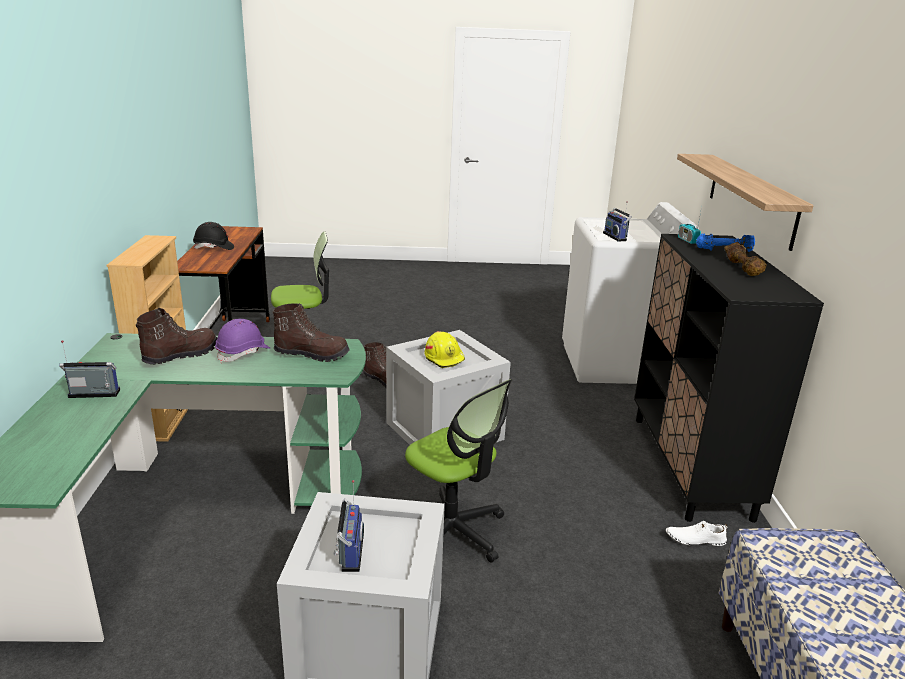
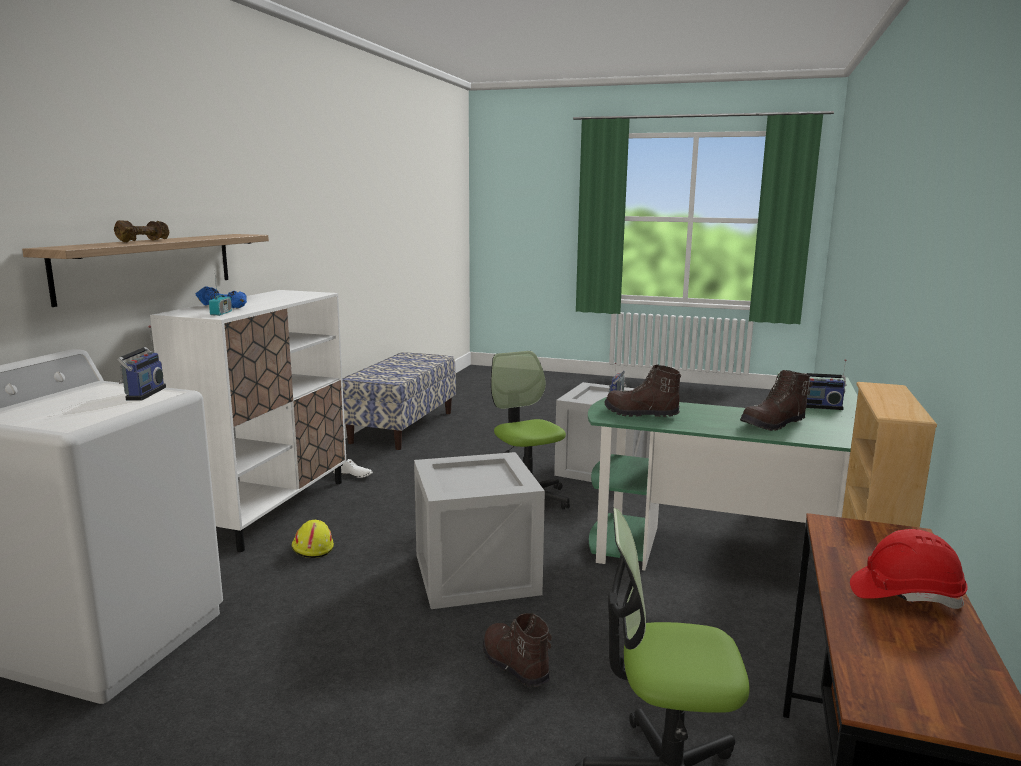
camera: 160 degrees left, 10 degrees down
black hard hat [193,222,234,250] -> red hard hat [850,529,968,609]
purple hard hat [215,319,270,363] -> none
yellow hard hat [424,331,465,368] -> yellow hard hat moved to [292,520,334,558]
black cabinet [634,234,824,523] -> white cabinet [150,290,346,552]
brown dumbbell [724,242,767,276] -> brown dumbbell moved to [114,220,169,242]

